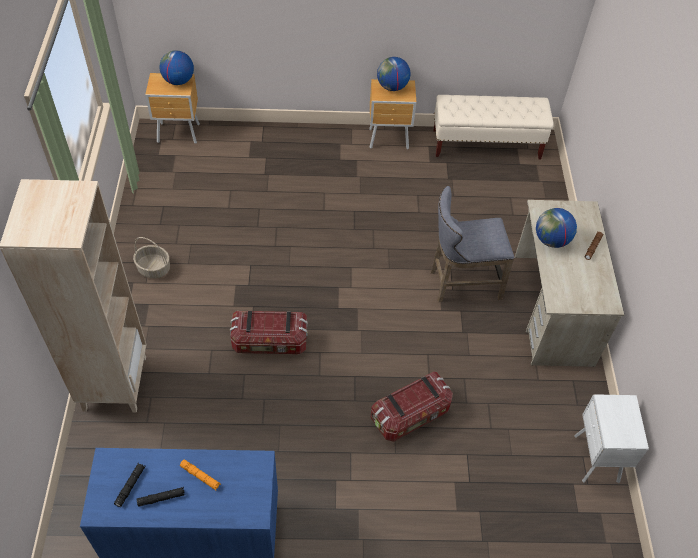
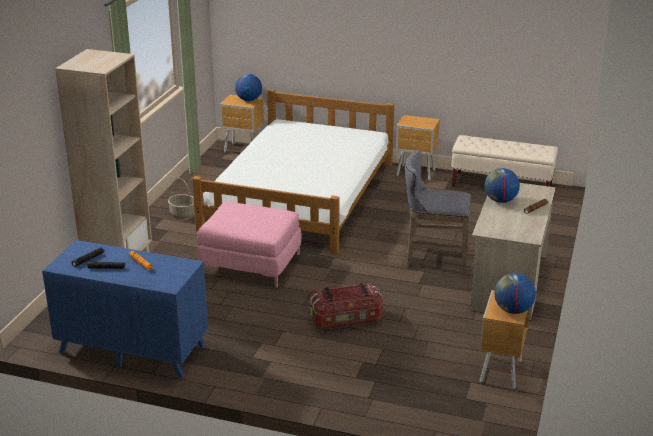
camera: 20 degrees right, 25 degrees down
storage box [230,311,308,354] -> pink ottoman [196,202,302,287]
globe [377,57,410,91] -> globe moved to [494,273,536,314]
white nightstand [574,394,649,483] -> brown nightstand [479,290,530,389]
none -> white bed [192,89,394,254]

